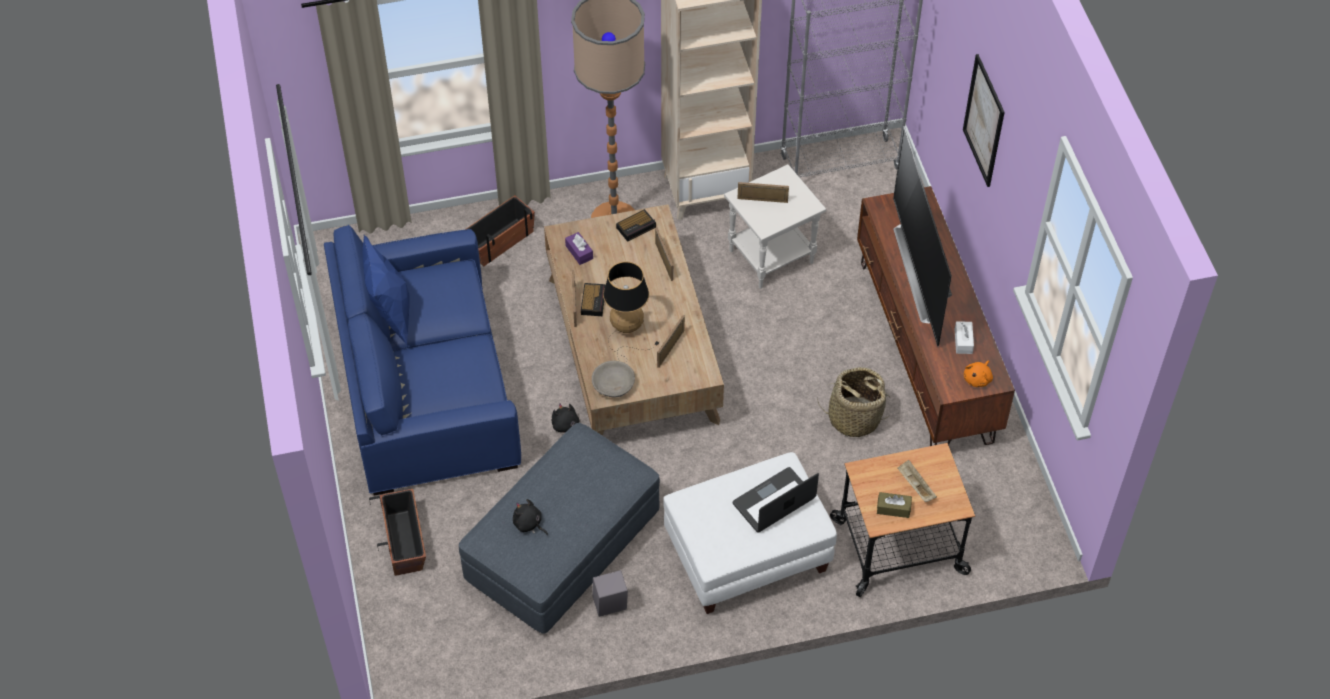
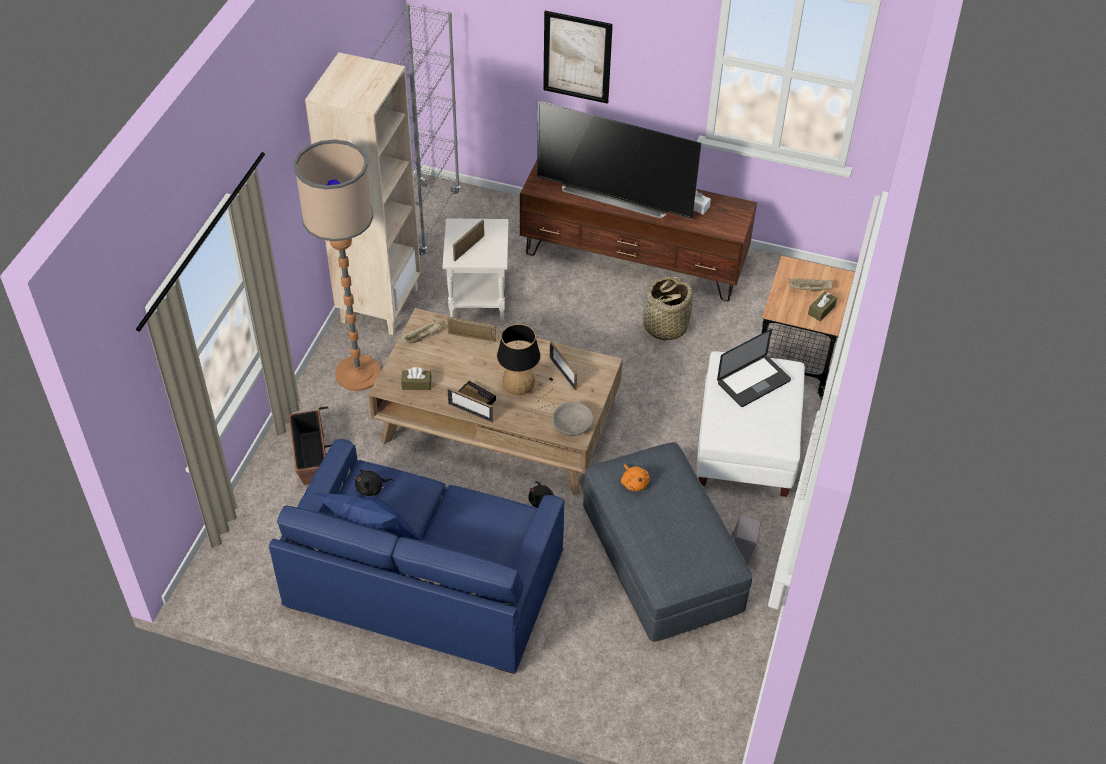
camera: 60 degrees left, 5 degrees down
planter [369,489,426,576] -> none
black plush toy [513,499,548,535] -> black plush toy moved to [355,469,393,496]
purple tissue box [565,232,593,265] -> brown tissue box [401,367,431,390]
alarm clock [616,209,656,242] -> beige tray [400,320,443,344]
laptop [733,467,819,532] -> laptop turned 120 degrees counterclockwise [717,329,791,407]
orange plush toy [964,360,993,387] -> orange plush toy moved to [621,464,650,491]

